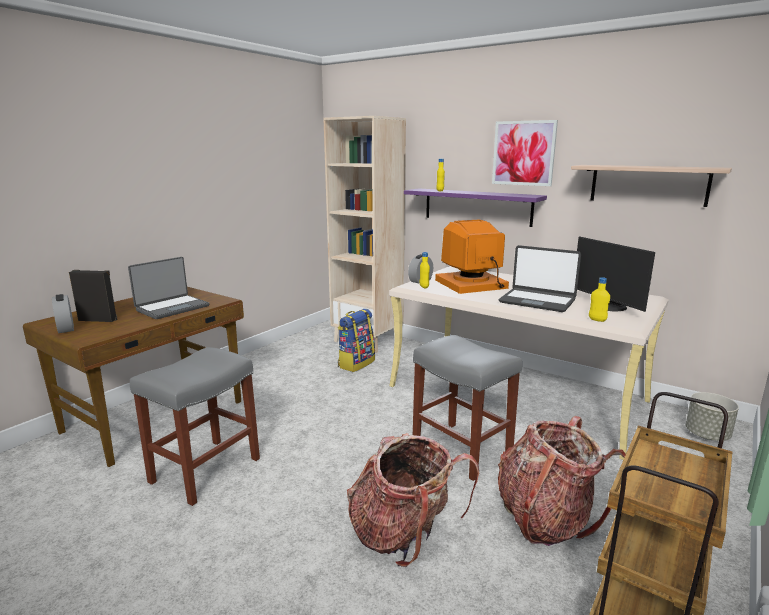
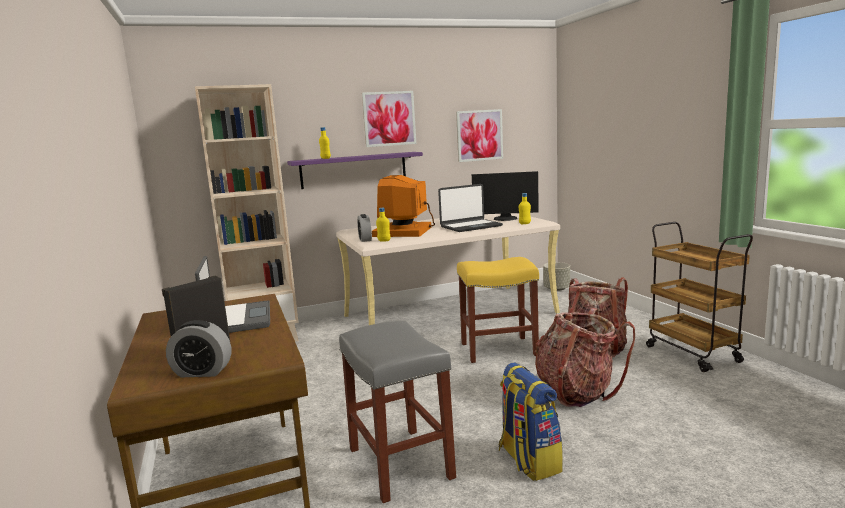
camera: 55 degrees left, 5 degrees down
backpack [338,309,375,372] -> backpack moved to [499,362,563,481]
grey stool [413,335,522,481] -> yellow stool [457,257,539,363]
shelf [571,165,732,207] -> picture [456,109,503,162]

